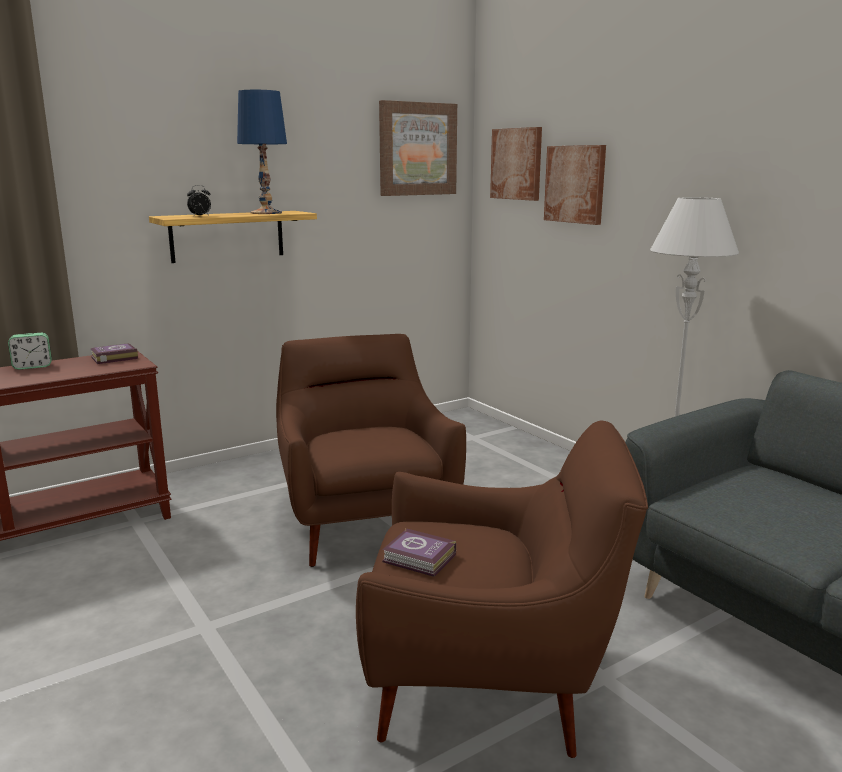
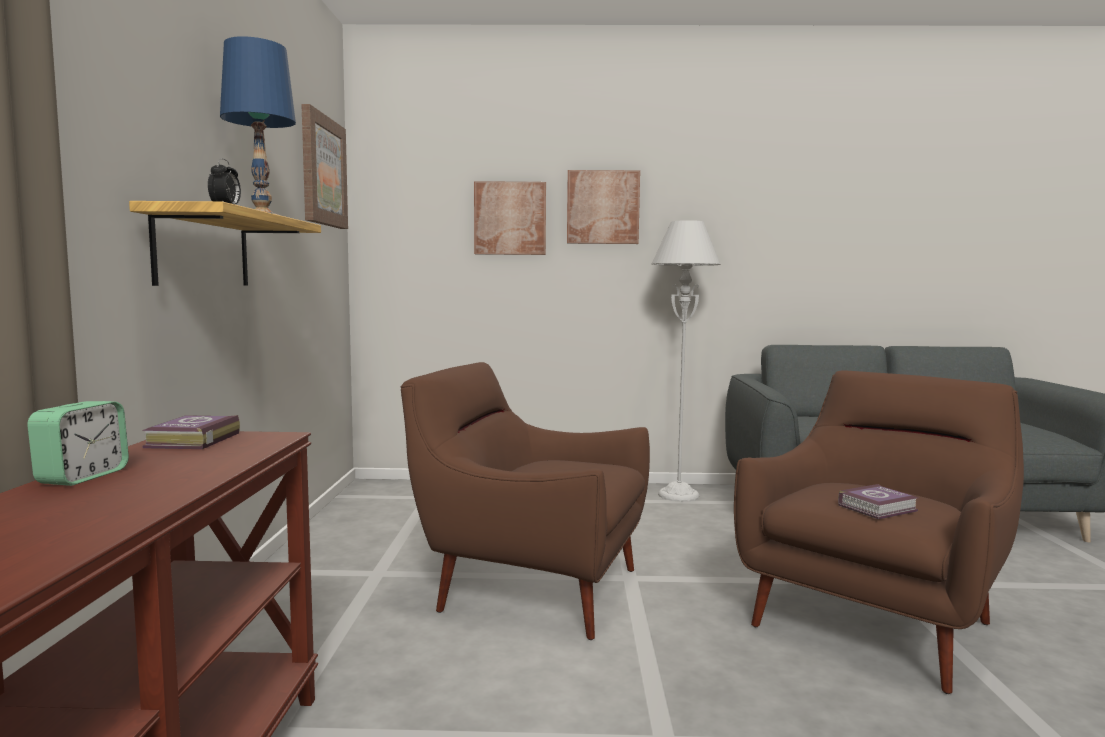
camera: 55 degrees left, 10 degrees down
picture [490,127,542,201] -> picture moved to [567,170,640,244]

